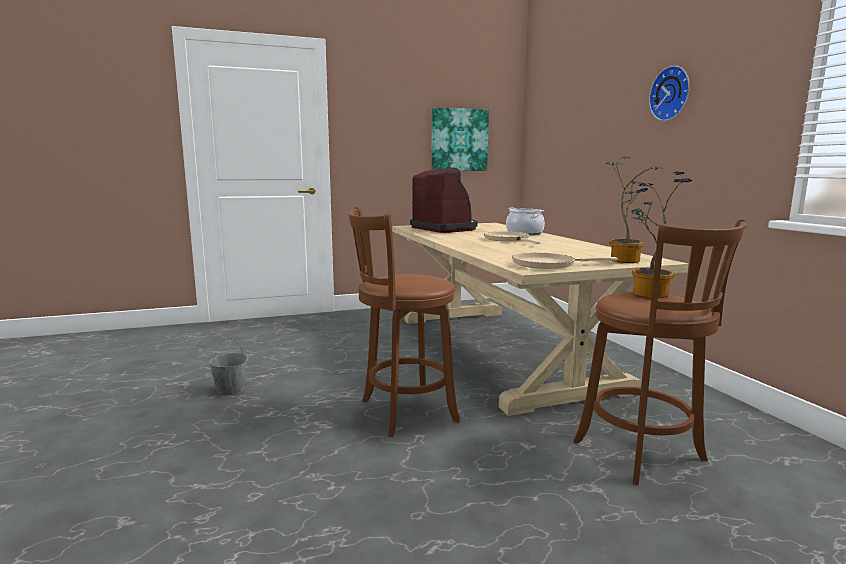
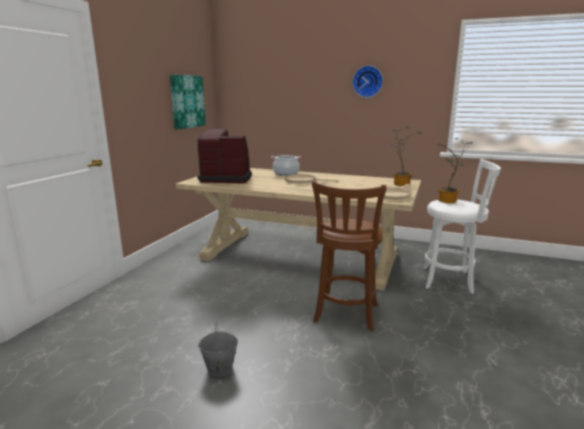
camera: 50 degrees left, 5 degrees up
brown stool [573,219,746,485] -> white stool [423,159,501,294]

